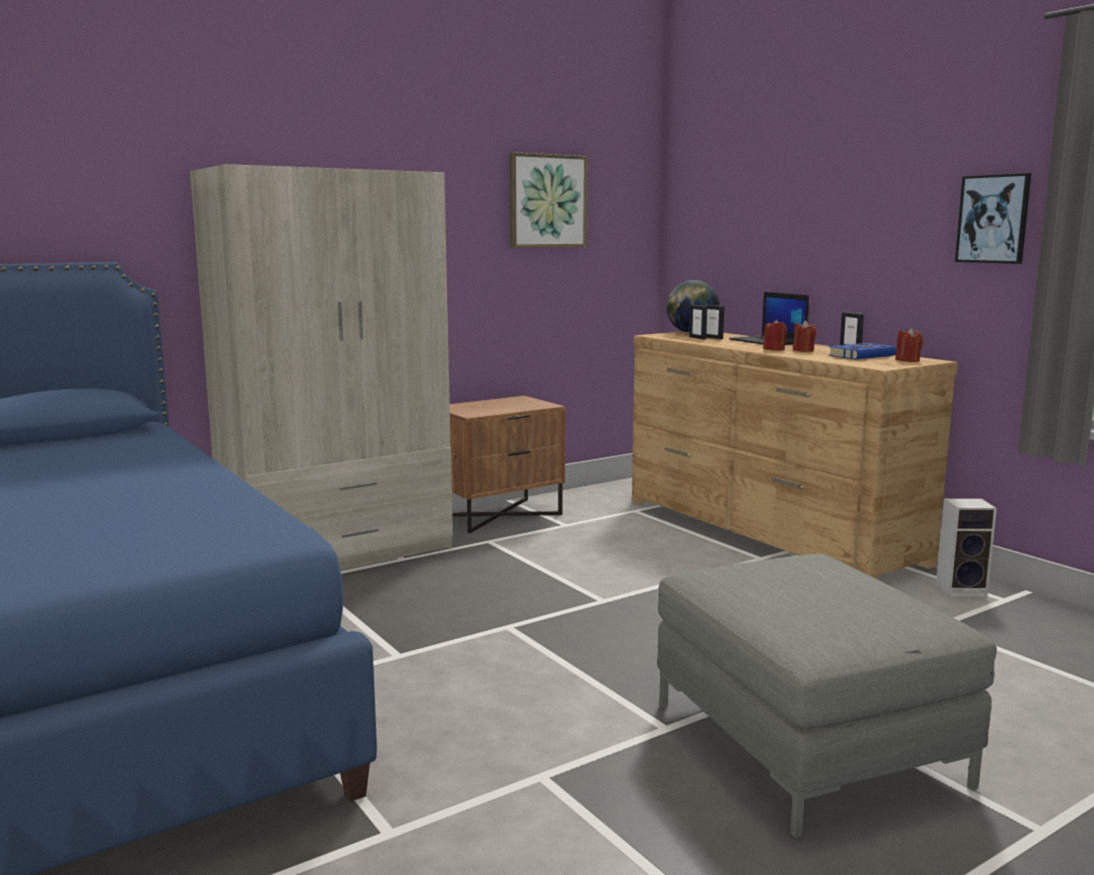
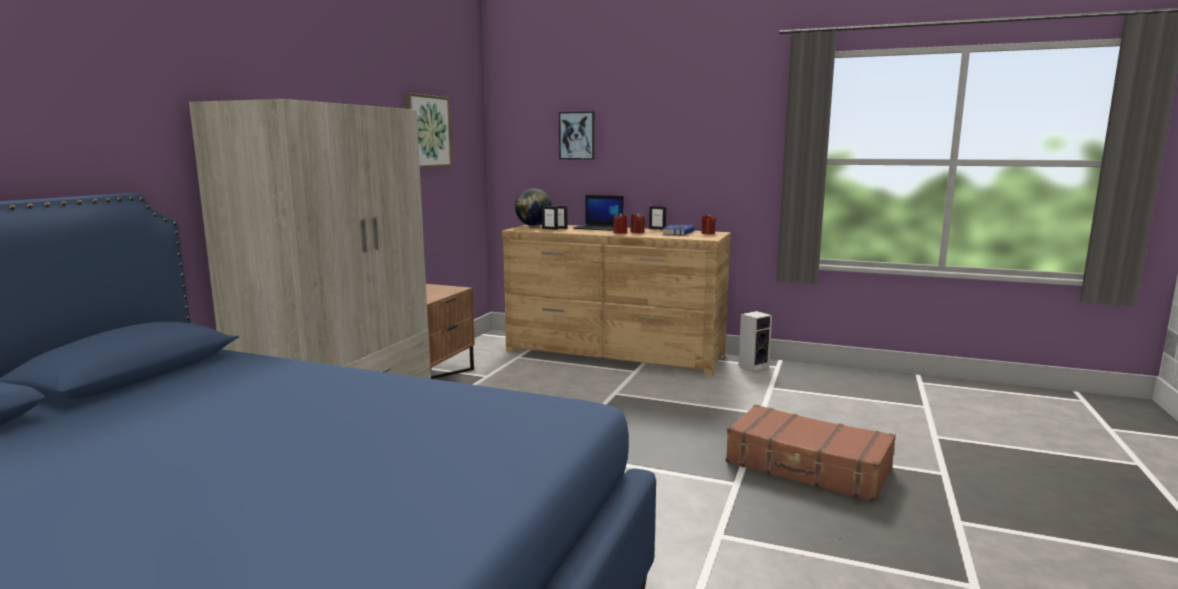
camera: 35 degrees left, 0 degrees up
grey ottoman [657,554,997,838] -> brown suitcase [726,404,896,502]
picture [955,173,1031,264] -> picture moved to [559,112,595,160]

